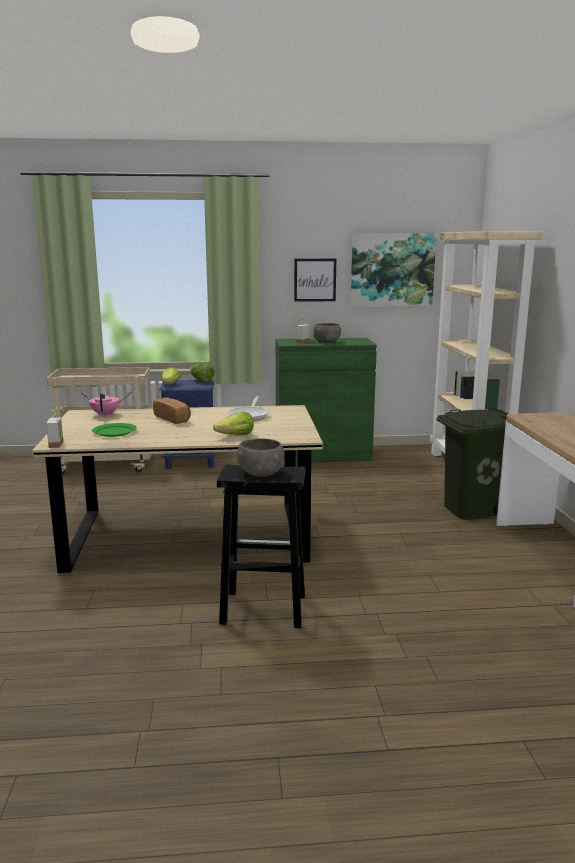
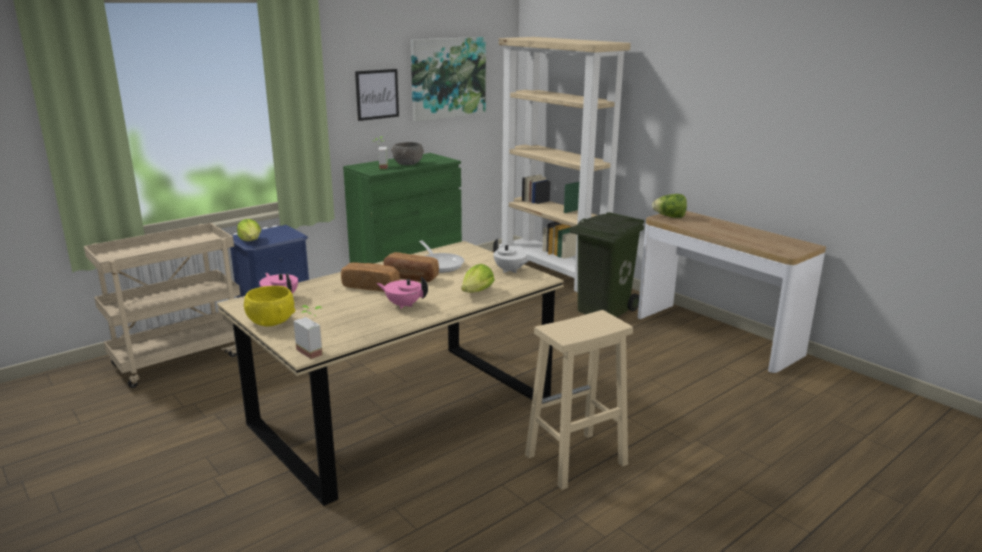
camera: 35 degrees left, 5 degrees up
green plate [92,423,137,437] -> none
lettuce [190,362,215,382] -> lettuce moved to [652,194,687,218]
black stool [217,464,305,628] -> beige stool [525,310,633,490]
grey bowl [237,438,285,477] -> none
none -> yellow bowl [244,286,295,326]
none -> pink teapot [377,277,428,309]
none -> bread [383,252,439,282]
none -> white teapot [493,239,530,273]

